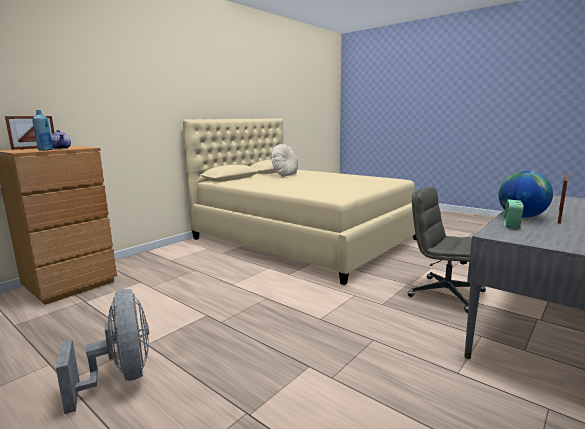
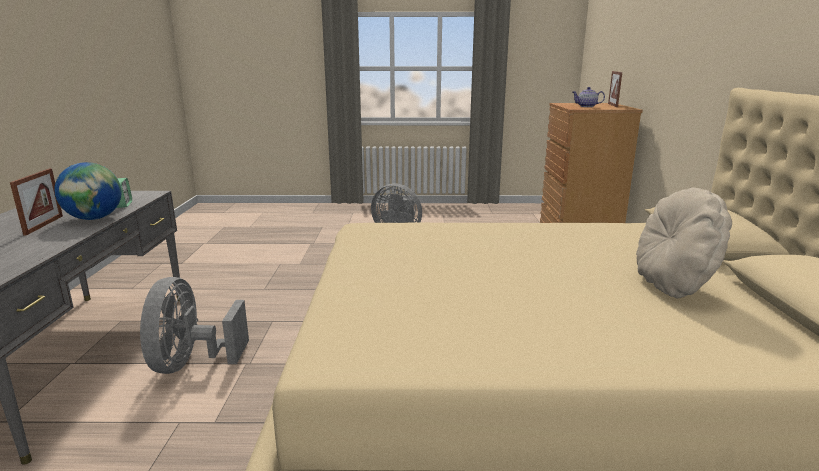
camera: 140 degrees right, 5 degrees up
blue bottle [32,110,53,151] -> none
grey office chair [408,187,486,313] -> grey fan [140,277,249,374]

